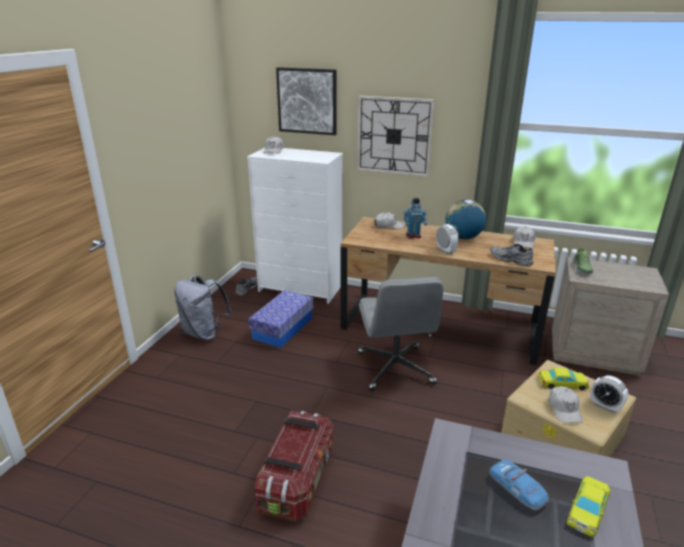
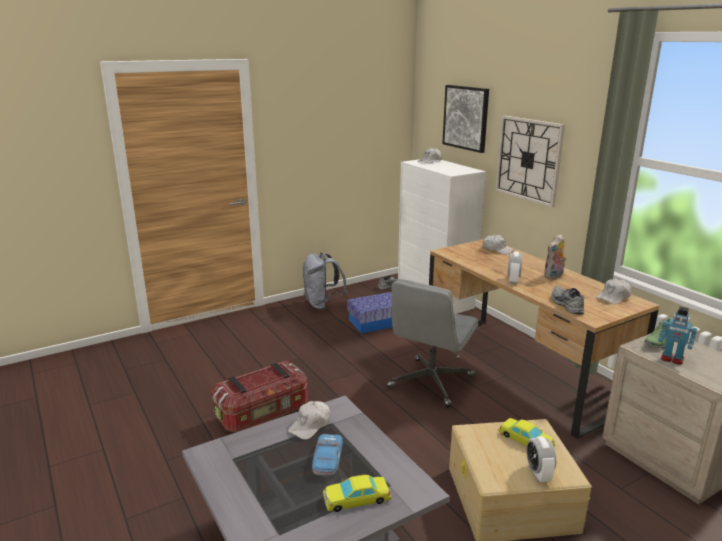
camera: 40 degrees right, 5 degrees down
toy robot [404,198,427,239] -> toy robot moved to [658,307,697,365]
globe [445,200,486,239] -> plush toy [543,234,566,279]
white cap [549,386,583,423] -> white cap moved to [288,401,331,440]

